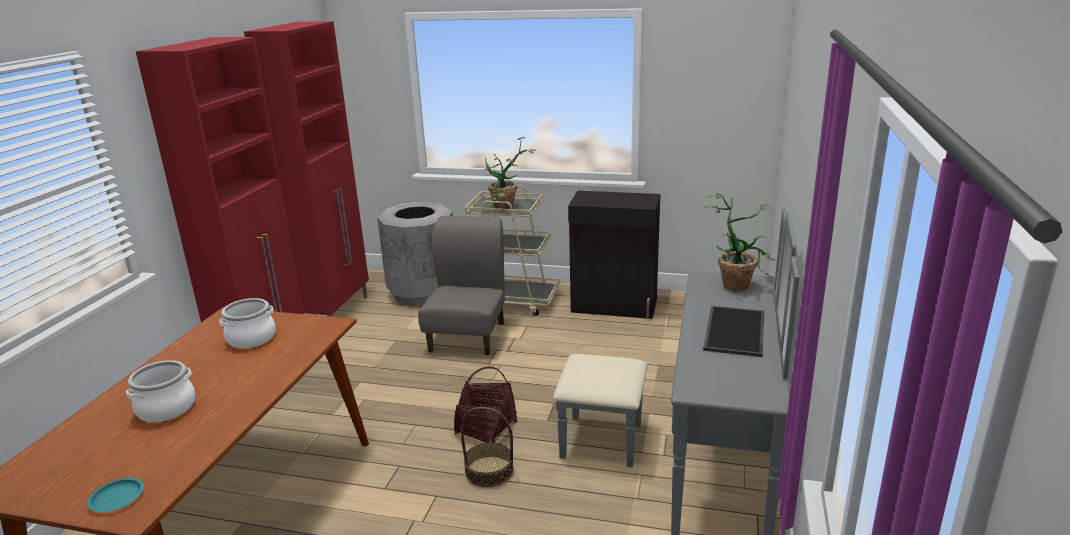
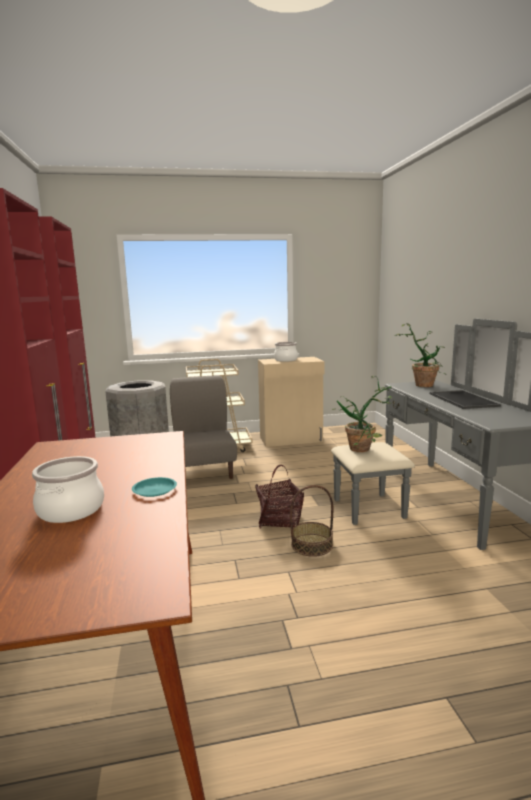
camera: 25 degrees left, 10 degrees down
turquoise plate [87,478,144,512] -> turquoise plate moved to [132,477,177,497]
cooking pot [219,298,276,348] -> cooking pot moved to [274,342,298,362]
potted plant [484,137,536,209] -> potted plant moved to [332,376,392,452]
black cabinet [568,191,660,319] -> beige cabinet [258,357,324,447]

